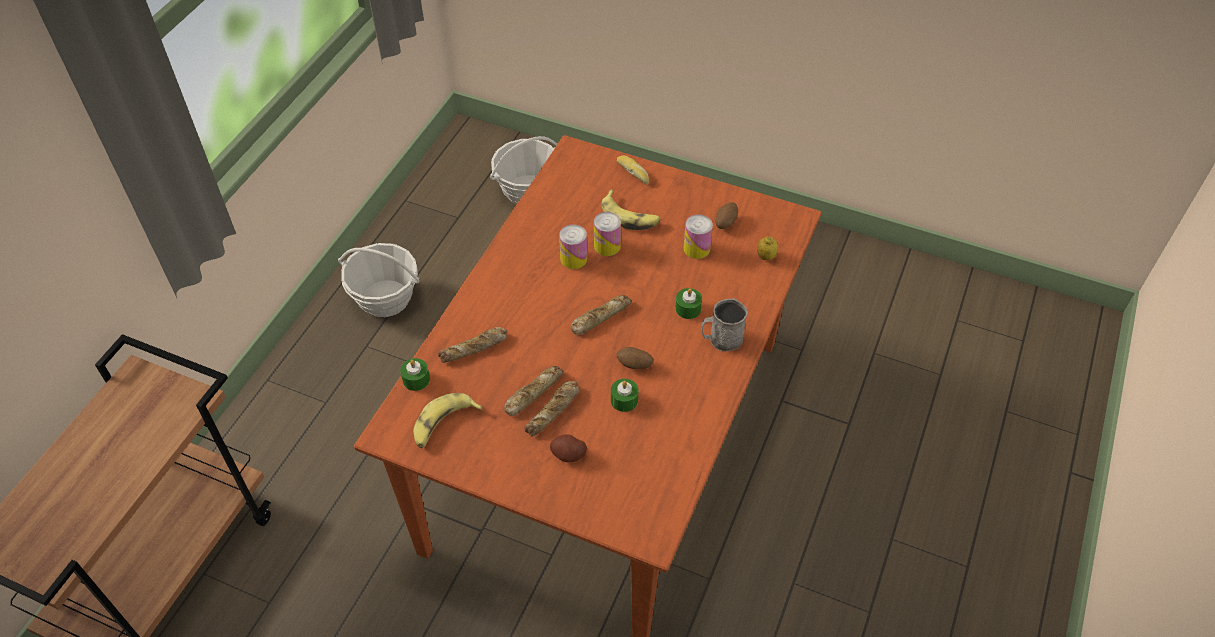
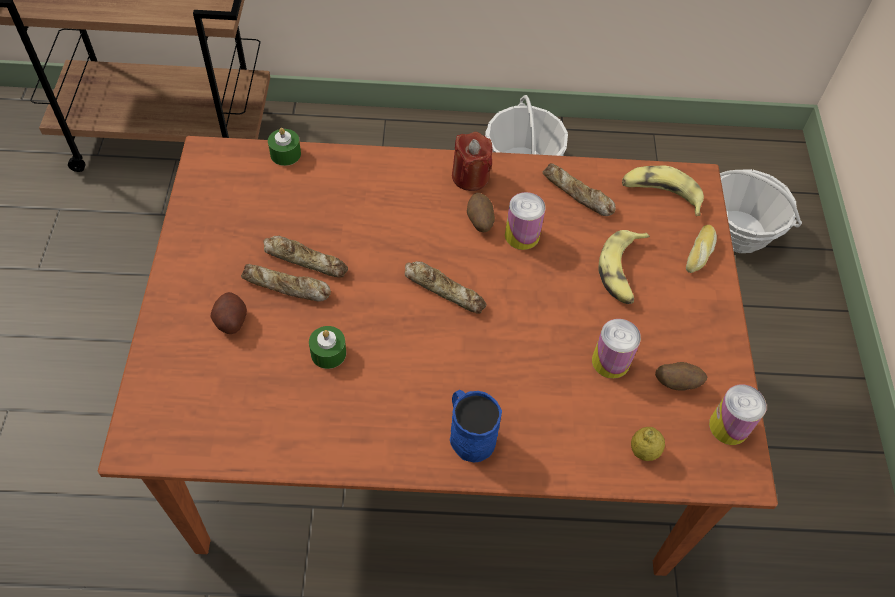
camera: 65 degrees right, 5 degrees up
banana [413,393,483,448] -> banana moved to [622,166,704,216]
bread [438,327,507,363] -> bread moved to [543,163,616,216]
can [594,212,621,256] -> can moved to [709,384,767,445]
potato [617,347,654,369] -> potato moved to [467,193,495,232]
green candle [675,288,702,319] -> none
grey mug [701,298,748,352] -> blue mug [450,390,502,462]
none -> red candle [452,132,493,191]

